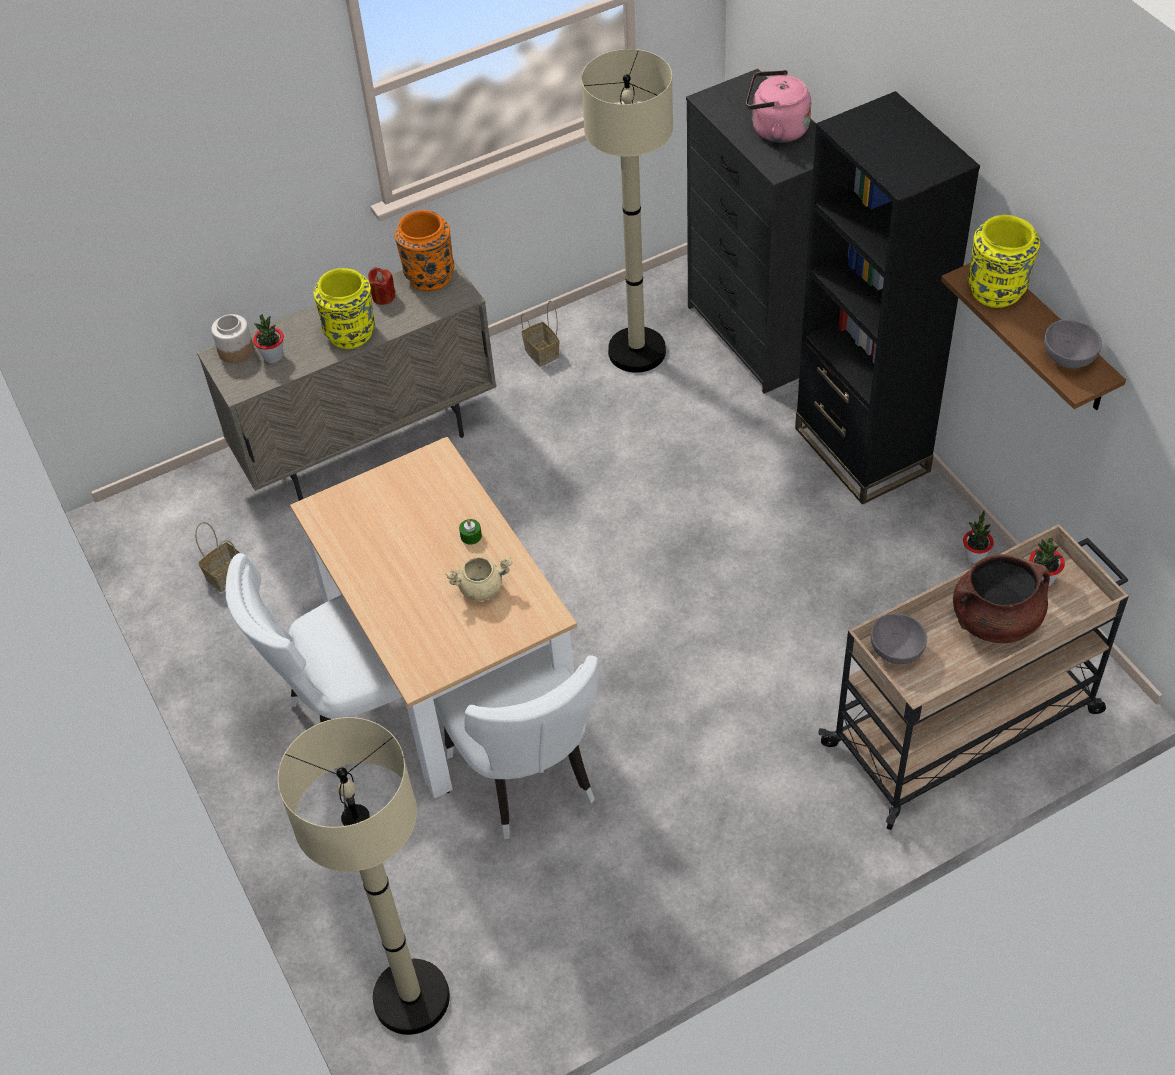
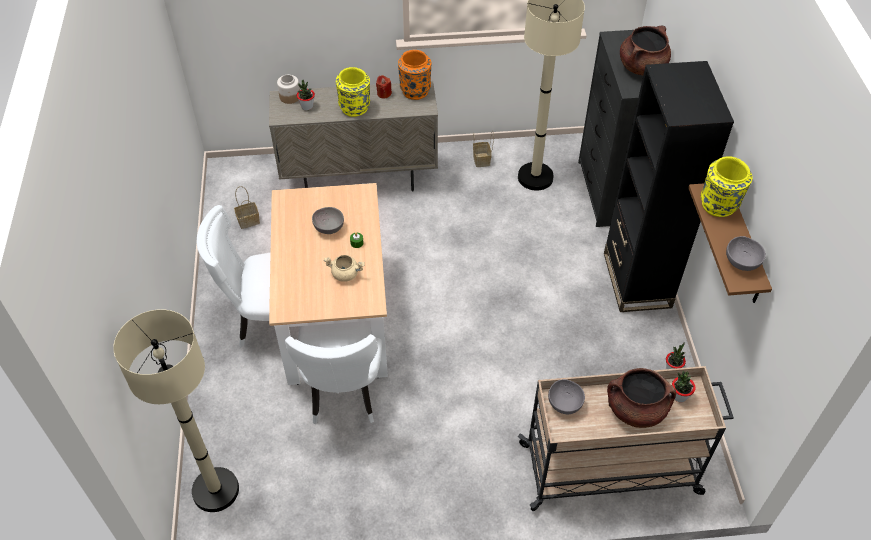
camera: 20 degrees right, 0 degrees up
pink kettle [746,70,811,143] -> brown cooking pot [620,26,671,75]
none -> grey bowl [312,207,344,234]

